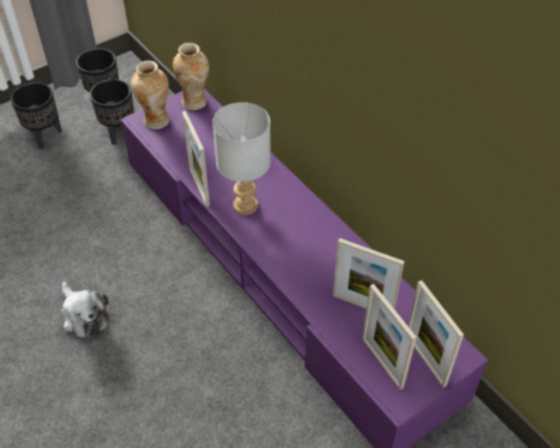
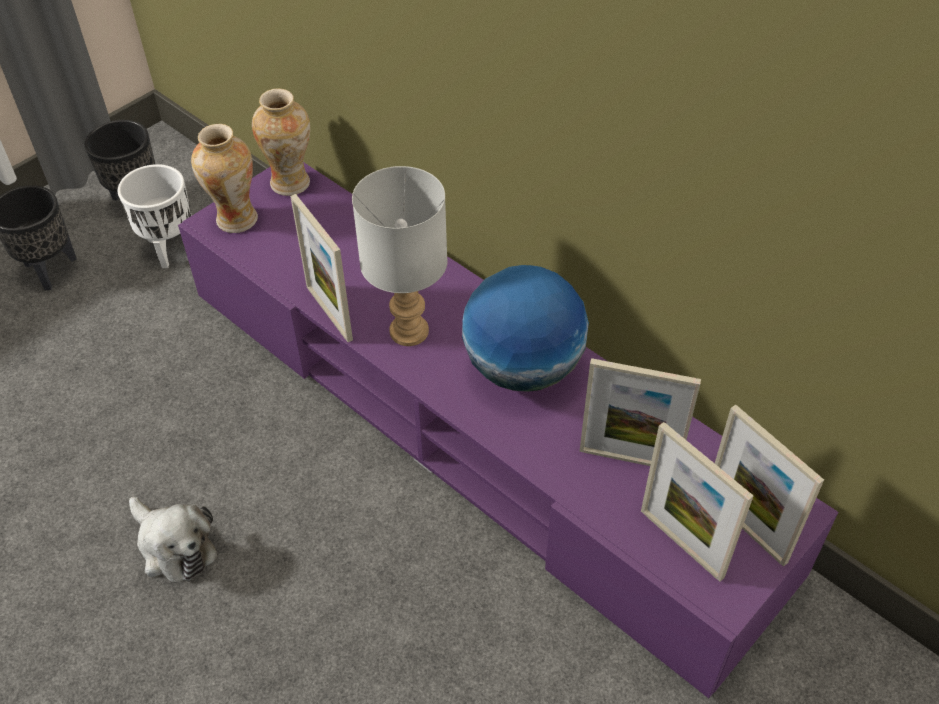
camera: 10 degrees left, 0 degrees up
black planter [90,79,134,145] -> white planter [118,164,192,268]
none -> globe [462,265,589,392]

